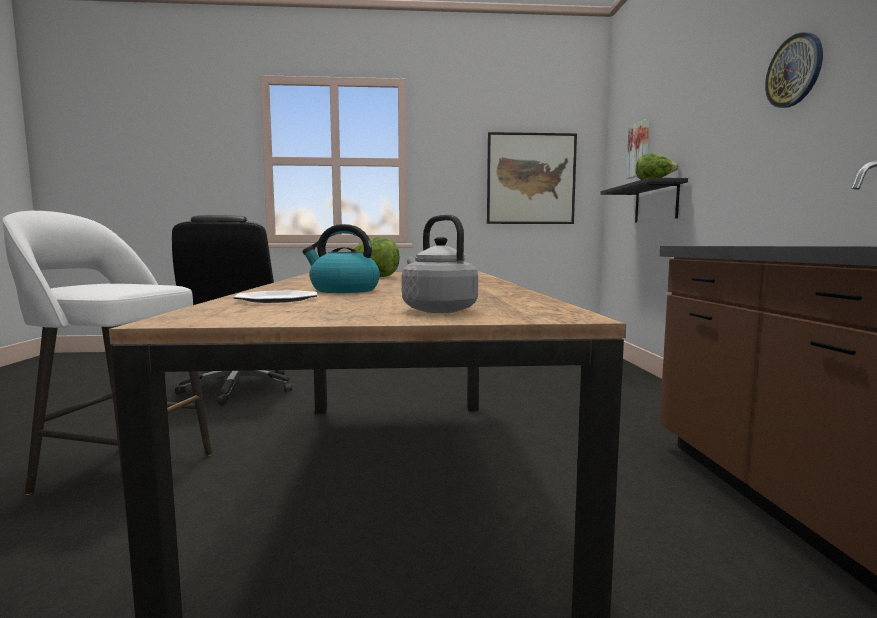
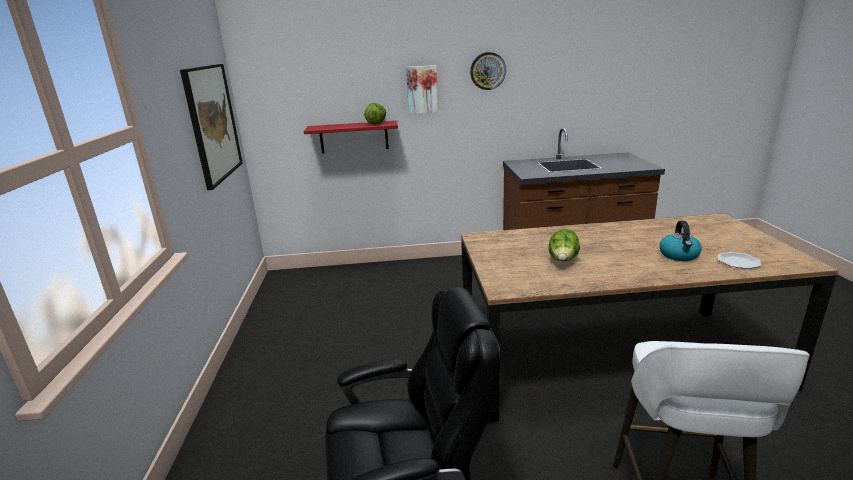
camera: 90 degrees left, 15 degrees up
grey kettle [402,215,478,313] -> none
black shelf [600,178,688,223] -> red shelf [304,121,398,153]
picture [626,119,649,179] -> picture moved to [406,65,438,114]

